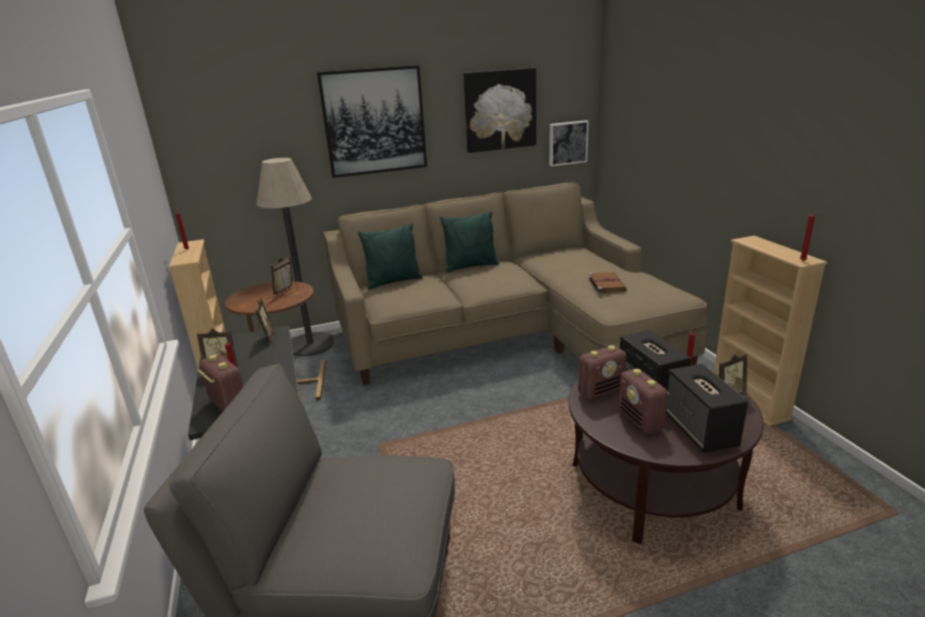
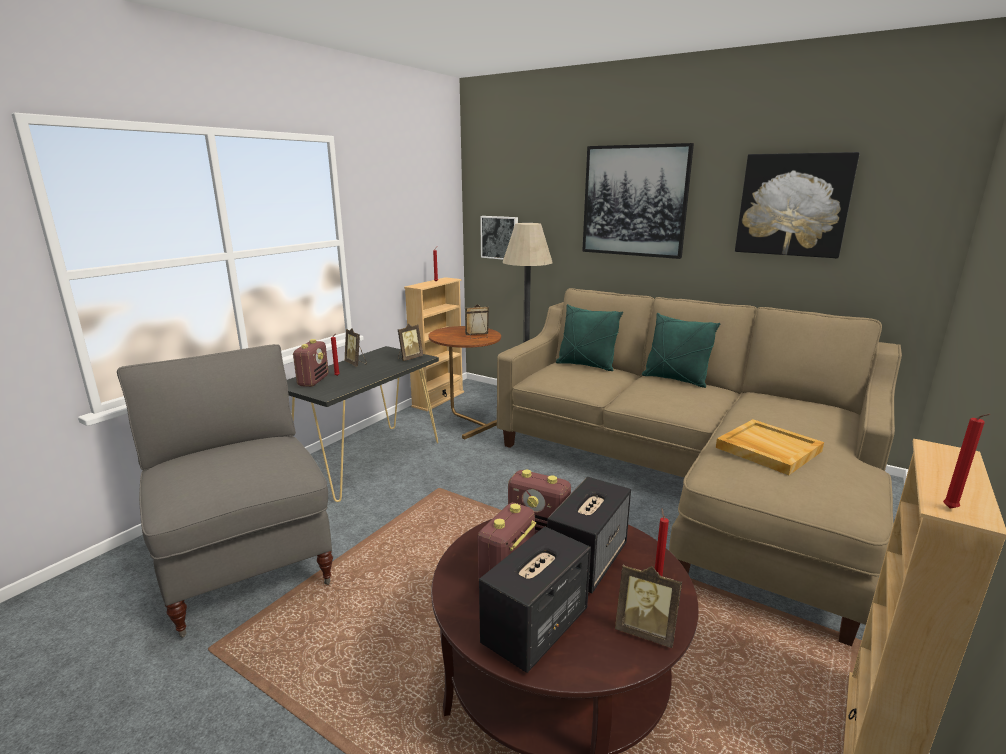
camera: 50 degrees right, 5 degrees down
picture [549,120,589,166] -> picture moved to [480,216,518,260]
brown book [588,272,627,294] -> beige tray [716,419,824,475]

